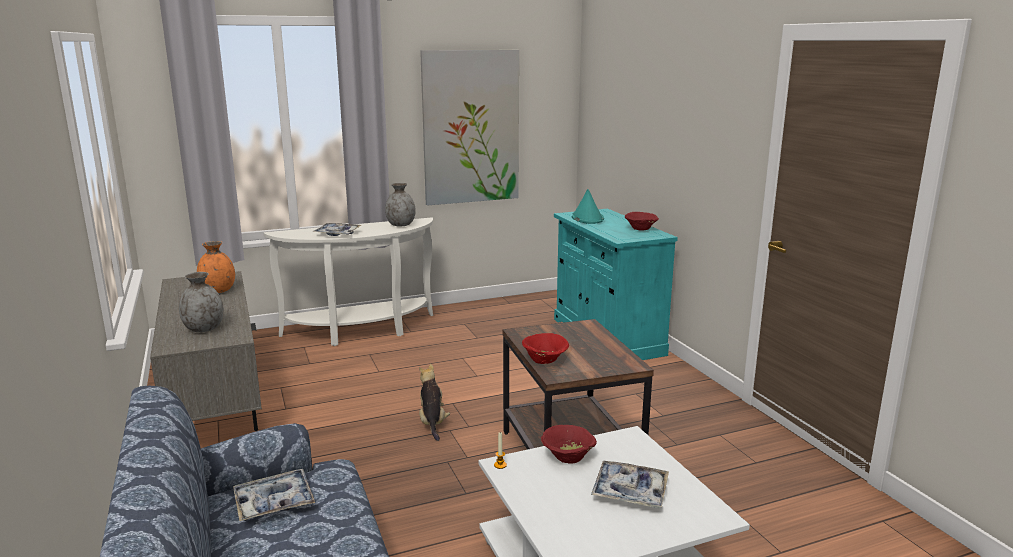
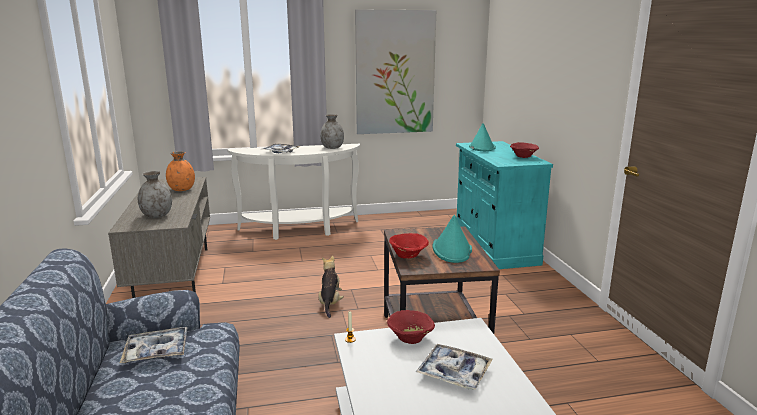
camera: 10 degrees right, 0 degrees up
none -> turquoise hat [432,215,472,263]

